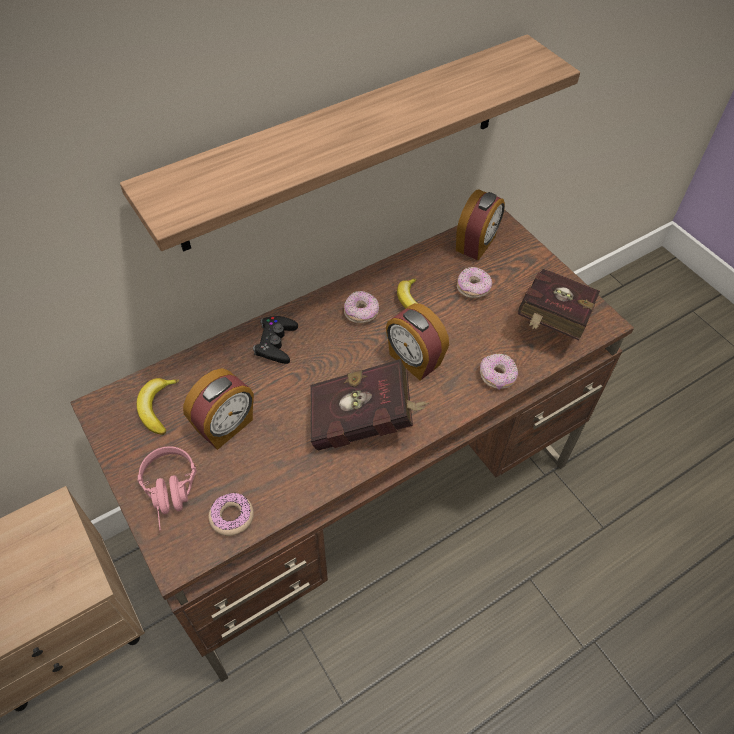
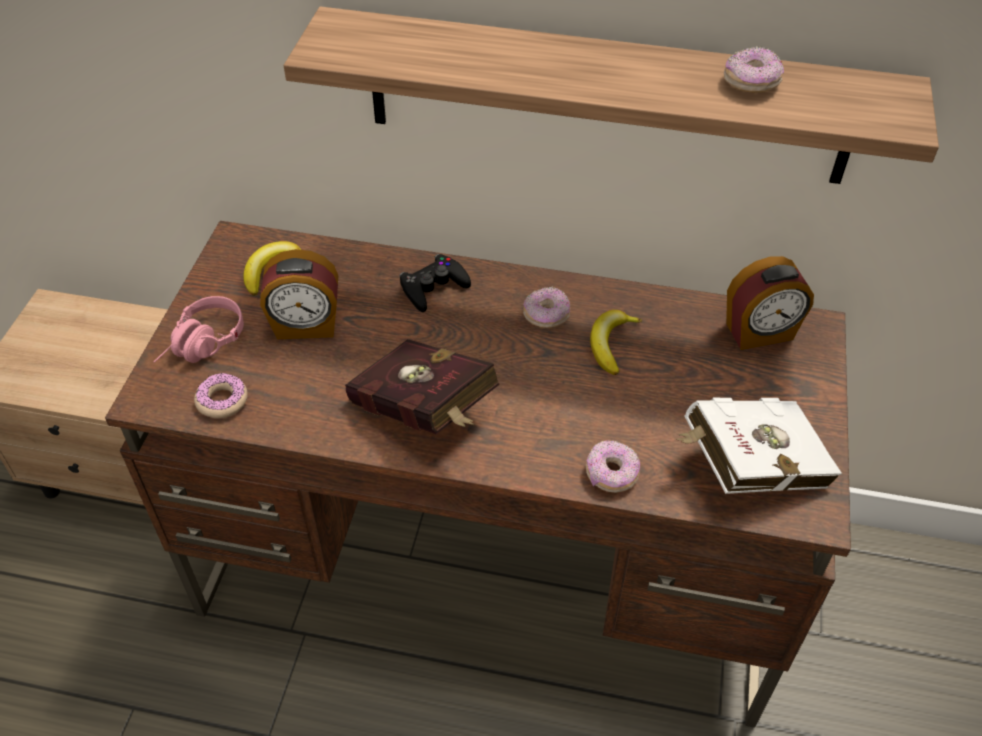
camera: 45 degrees right, 5 degrees down
alarm clock [386,303,449,381] -> none
donut [457,267,492,298] -> donut moved to [724,46,784,93]
red book [518,269,600,340] -> white book [676,398,842,494]

